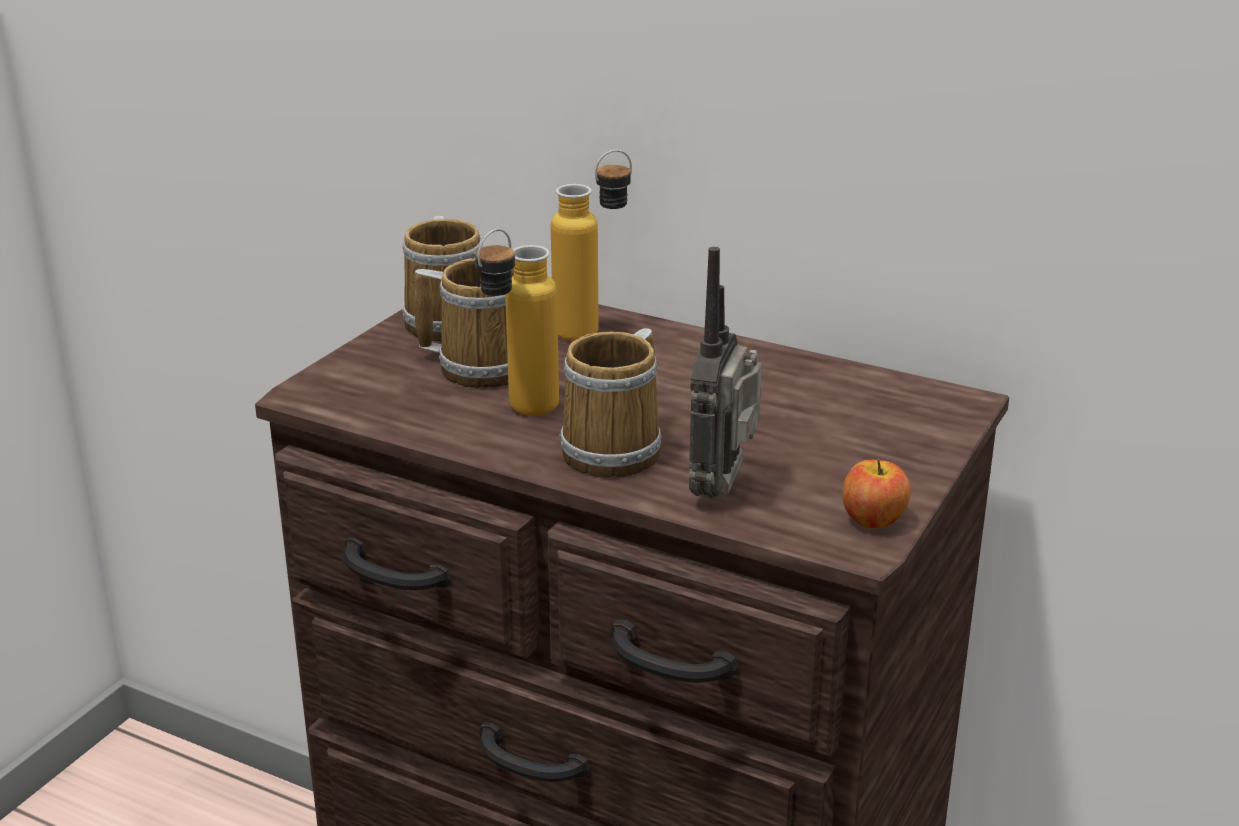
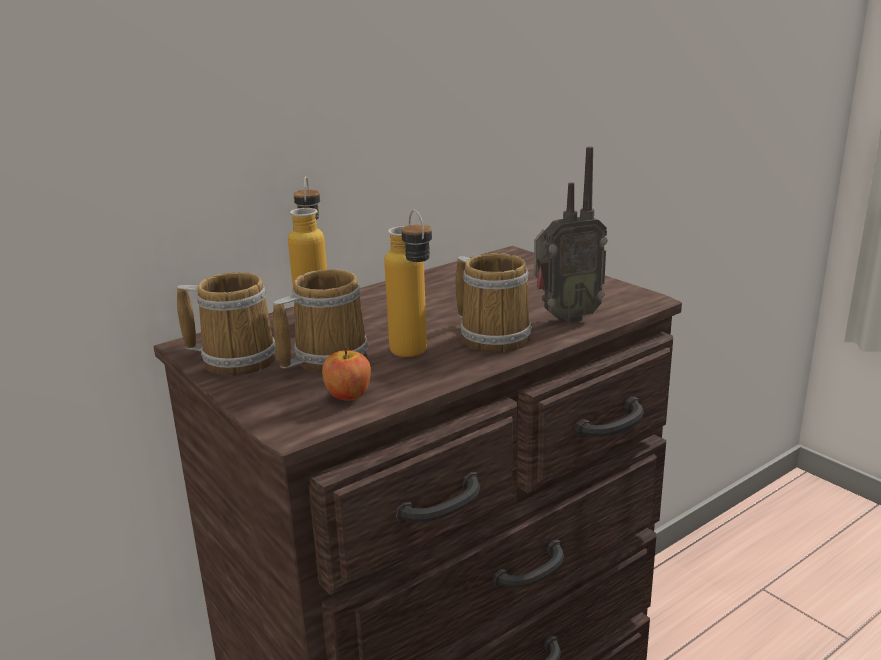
camera: 65 degrees left, 5 degrees down
radio [689,247,762,498] -> radio turned 60 degrees counterclockwise [534,147,608,323]
apple [842,458,911,529] -> apple moved to [322,347,371,401]

